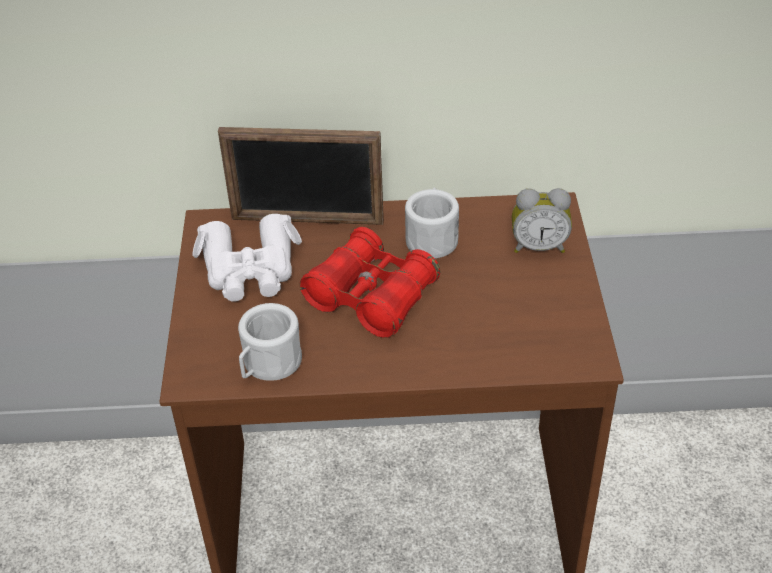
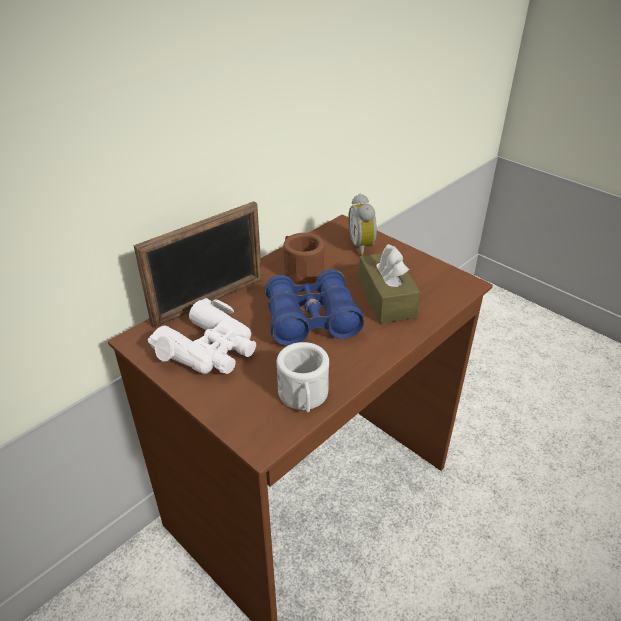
camera: 45 degrees left, 5 degrees down
red binoculars [300,227,440,338] -> blue binoculars [264,269,364,346]
white mug [405,187,459,258] -> brown mug [283,233,325,284]
alarm clock [512,188,572,253] -> alarm clock turned 120 degrees clockwise [348,193,377,256]
none -> brown tissue box [358,244,421,323]

